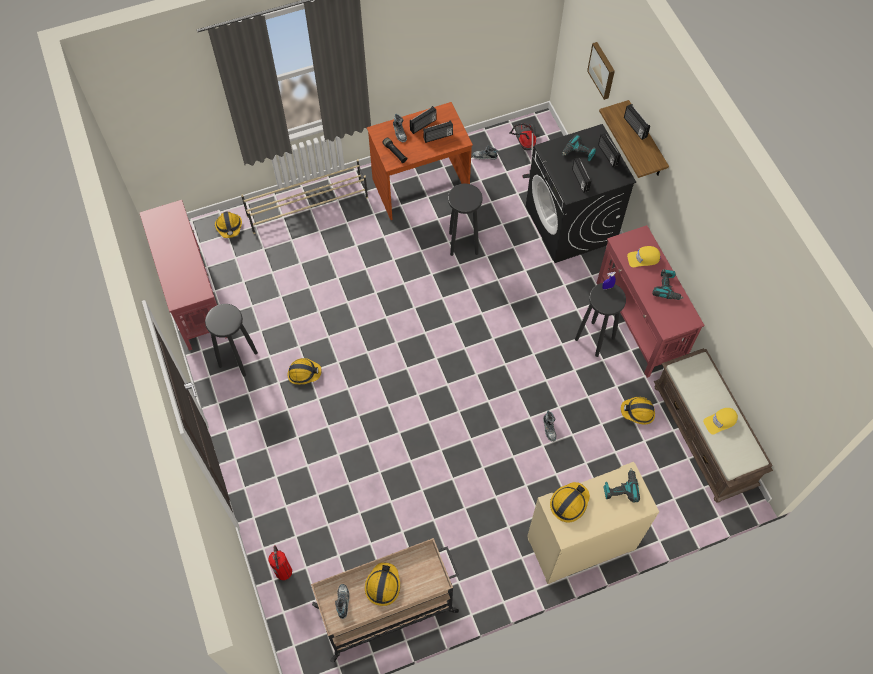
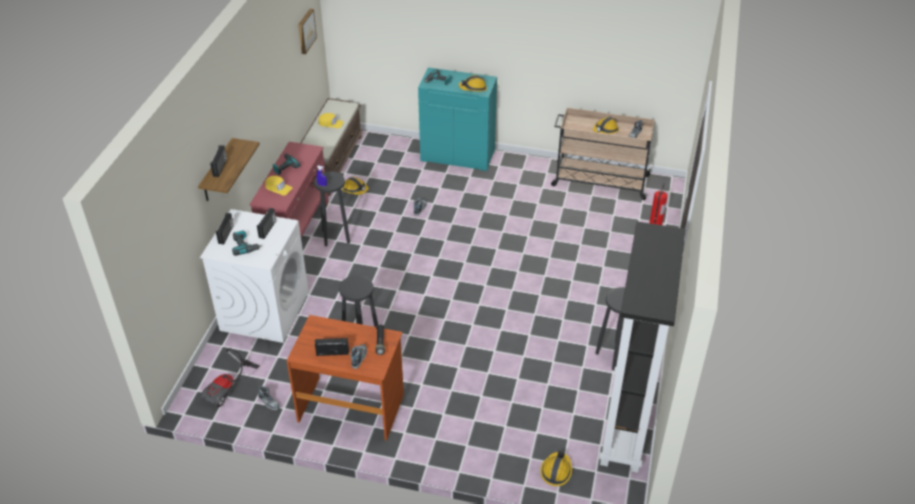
camera: 145 degrees left, 20 degrees down
red console table [140,200,227,351] -> black bookcase [599,221,686,473]
beige shoe rack [241,159,368,234] -> none
hard hat [288,358,322,385] -> none
radio [423,120,453,143] -> none
black washing machine [526,124,636,263] -> white washing machine [200,209,309,343]
beige cabinet [527,462,659,584] -> turquoise cabinet [418,68,497,171]
picture [587,42,615,100] -> picture moved to [298,9,317,54]

